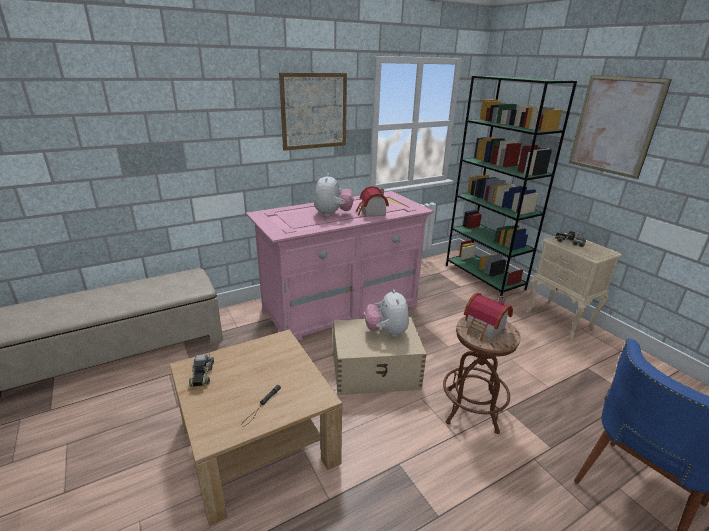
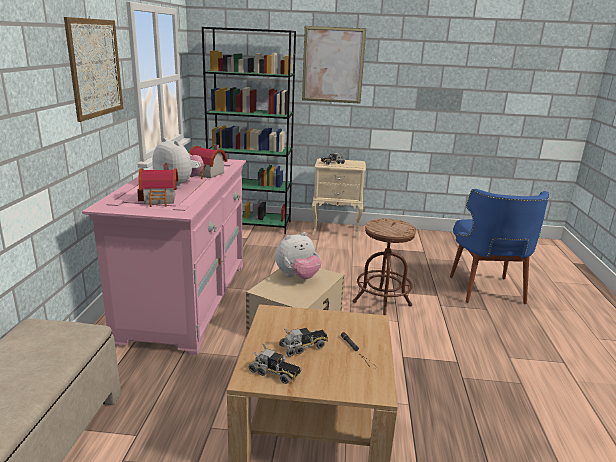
camera: 55 degrees left, 5 degrees down
plush toy [365,289,409,337] -> plush toy turned 60 degrees counterclockwise [275,232,321,279]
toy house [464,292,513,341] -> toy house moved to [137,163,178,207]
none -> toy truck [279,328,328,357]

